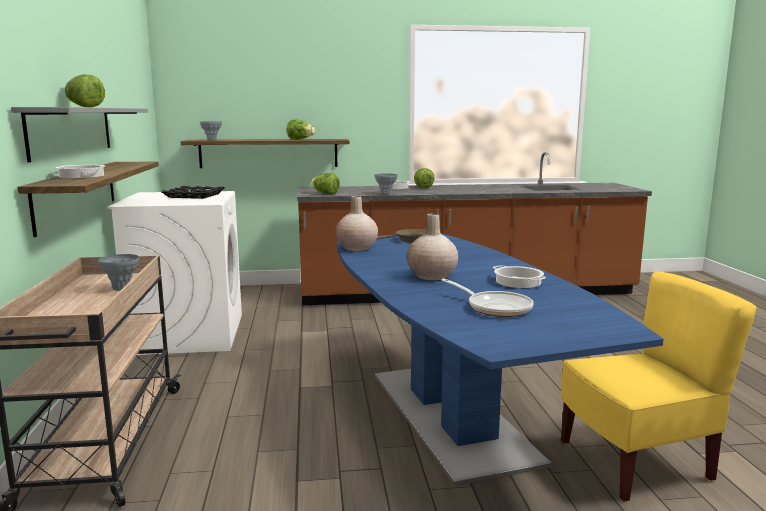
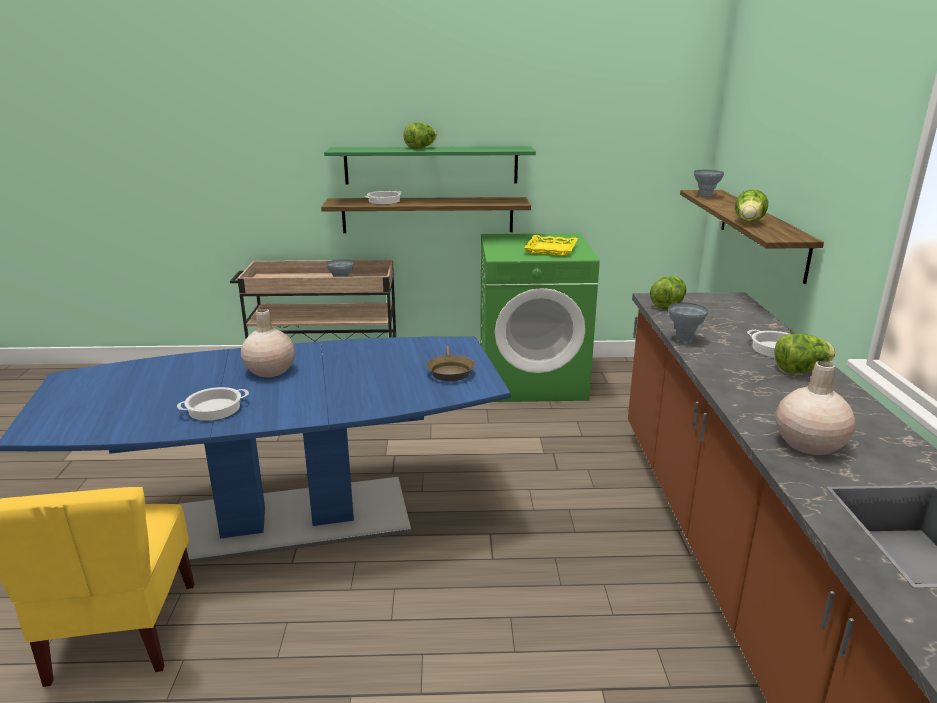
camera: 95 degrees right, 10 degrees up
grey shelf [11,107,148,162] -> green shelf [324,147,536,184]
white washing machine [107,191,242,355] -> green washing machine [480,233,600,402]
black tray [161,186,225,199] -> yellow tray [524,235,578,256]
beige vase [335,196,378,251] -> beige vase moved to [776,361,856,455]
frying pan [441,278,534,317] -> none

